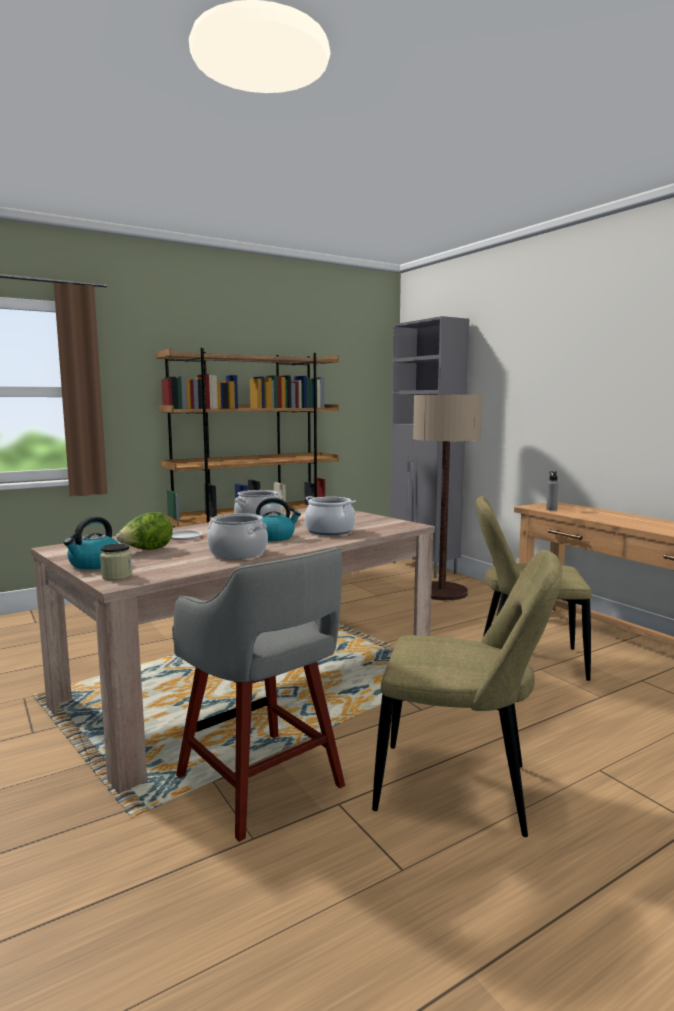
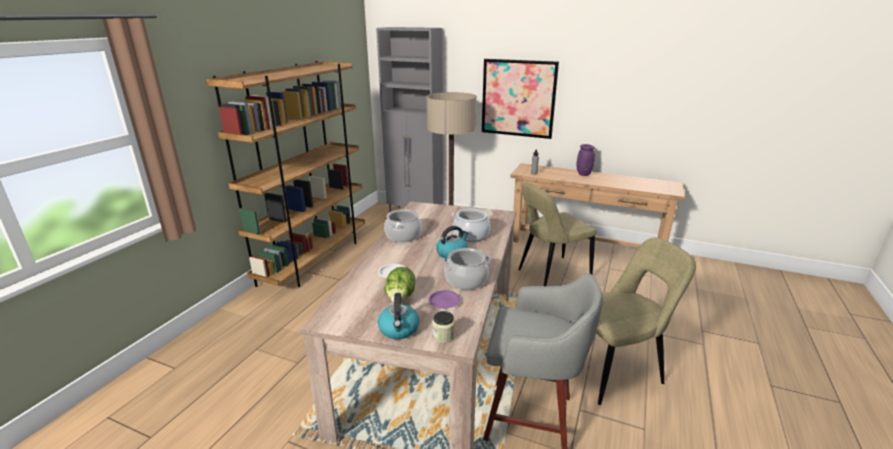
camera: 35 degrees left, 15 degrees up
none -> purple plate [428,290,461,309]
none -> picture [482,59,559,139]
none -> purple vase [576,144,595,176]

